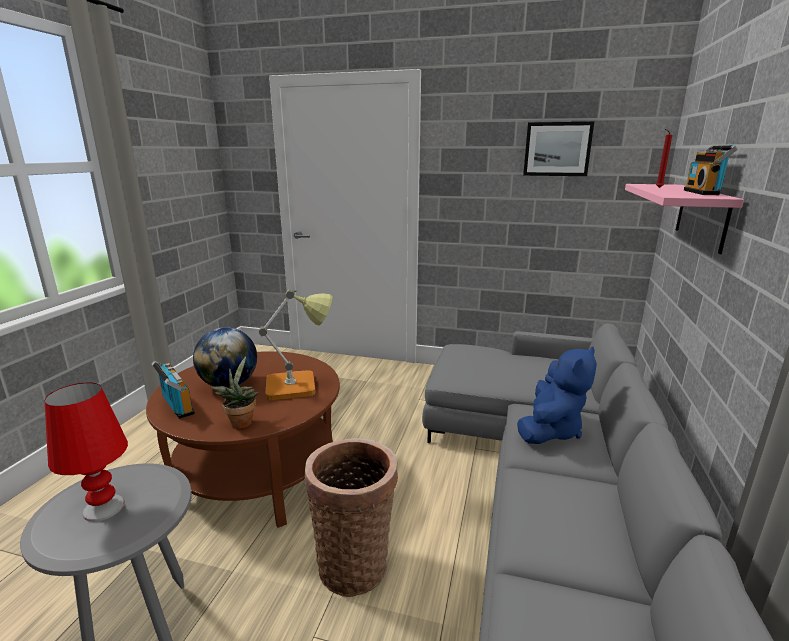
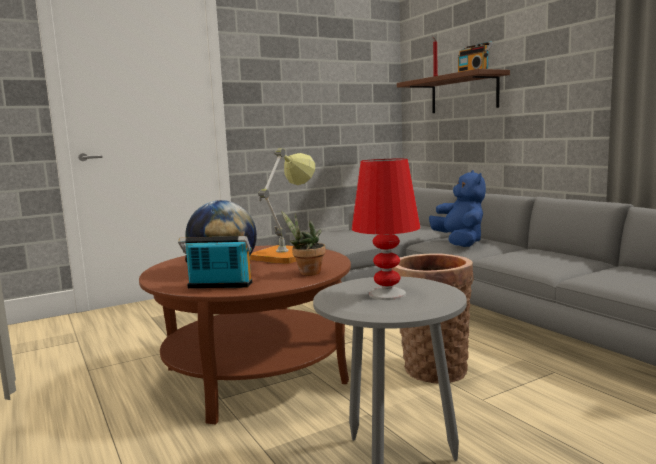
camera: 45 degrees left, 10 degrees down
picture [523,122,594,176] -> none
pink shelf [625,184,744,254] -> brown shelf [397,69,510,113]

